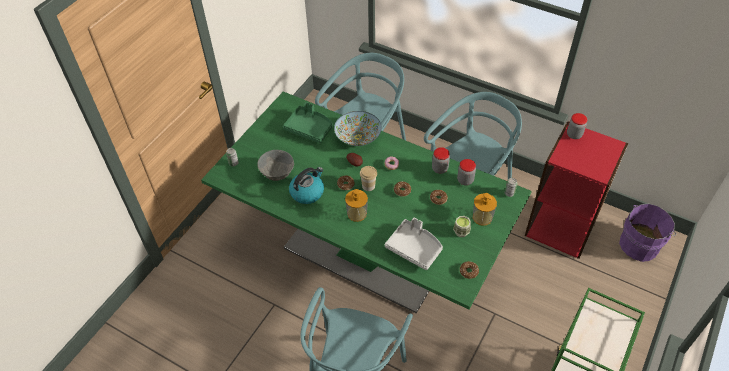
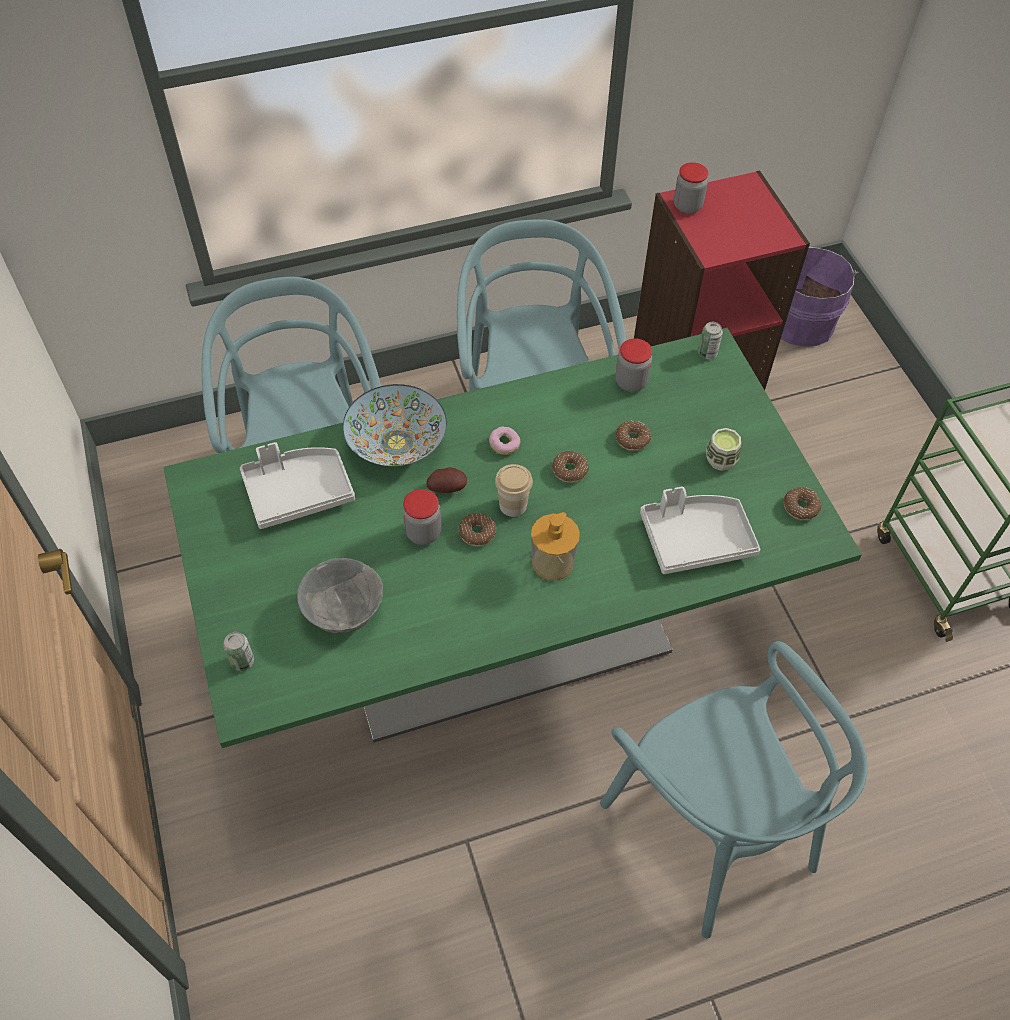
camera: 50 degrees left, 5 degrees up
green tray [283,102,333,143] -> grey tray [240,442,355,529]
kettle [289,167,324,204] -> none
jar [432,147,450,174] -> jar moved to [403,489,442,545]
soap dispenser [473,193,497,226] -> none

